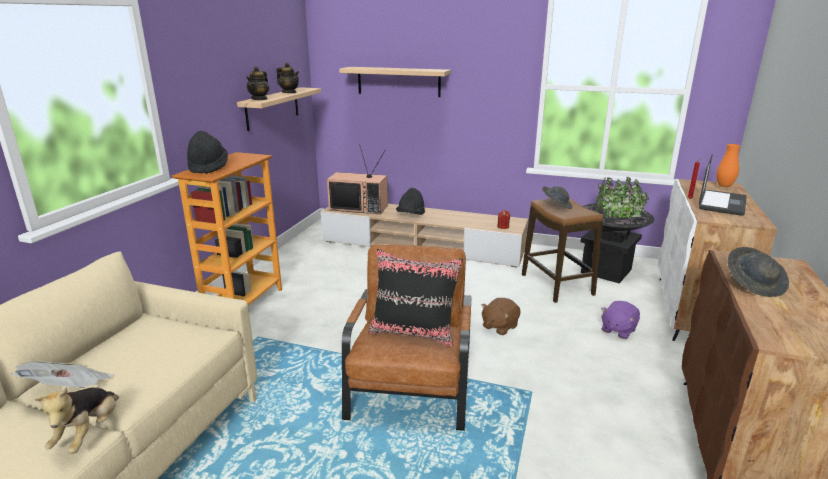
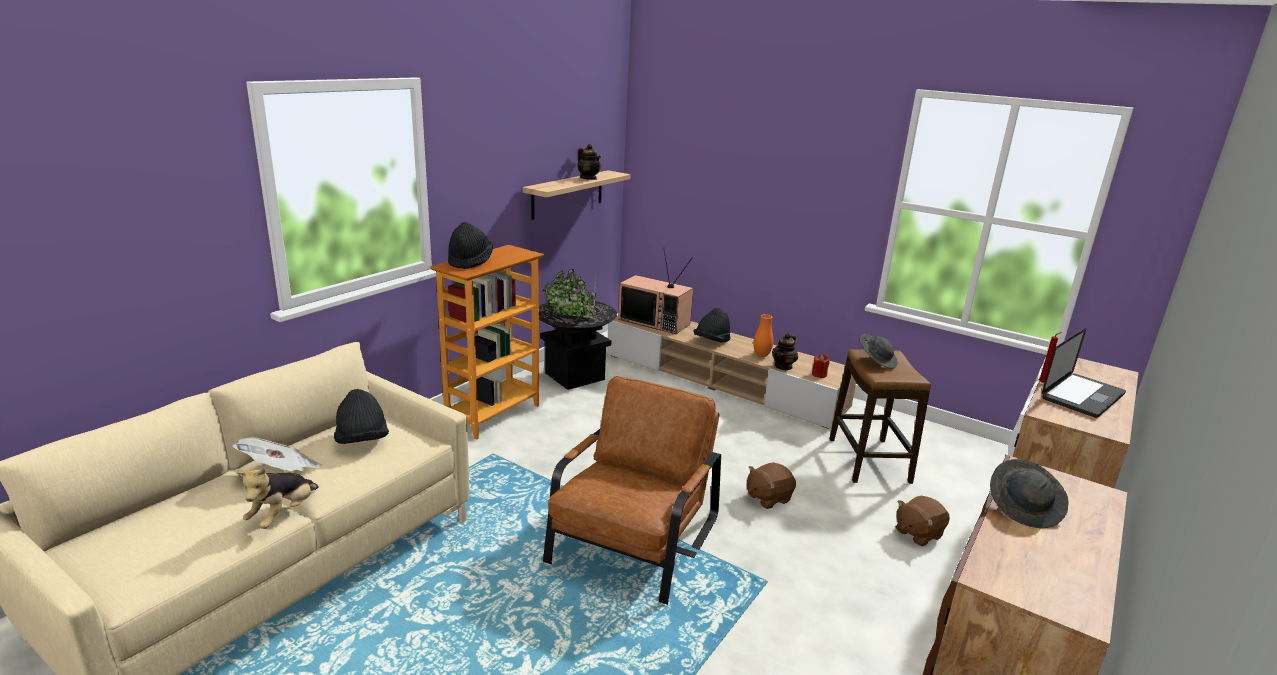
camera: 15 degrees right, 0 degrees up
teapot [246,66,269,100] -> teapot moved to [772,333,798,371]
shelf [339,67,451,97] -> none
black pillow [369,249,463,347] -> none
black planter [580,177,655,283] -> black planter moved to [539,269,617,390]
purple plush toy [601,301,640,339] -> brown plush toy [896,495,950,546]
orange vase [716,144,740,187] -> orange vase moved to [753,314,773,357]
none -> black hat [334,389,389,444]

